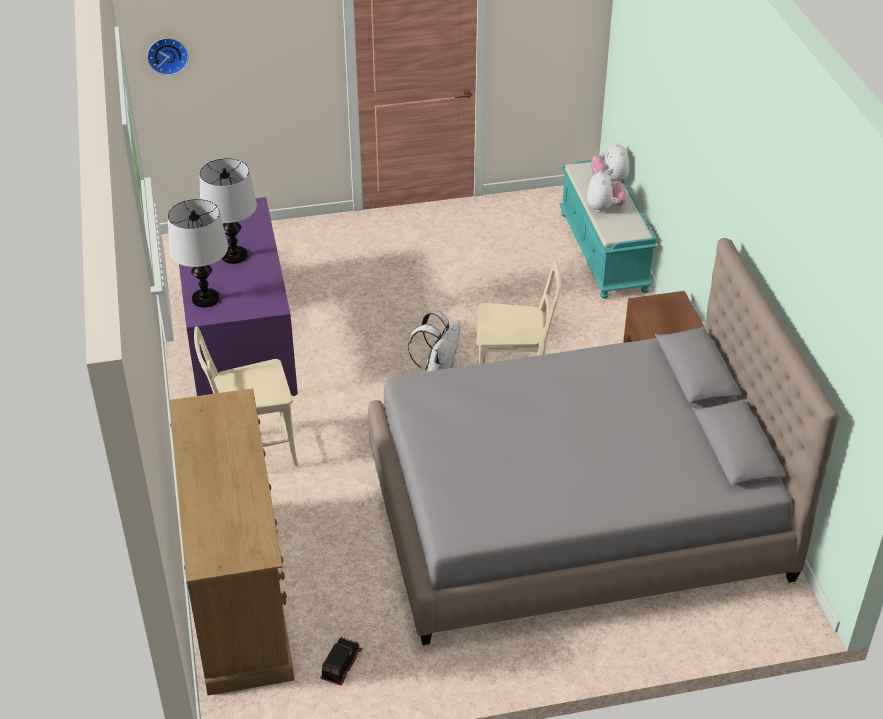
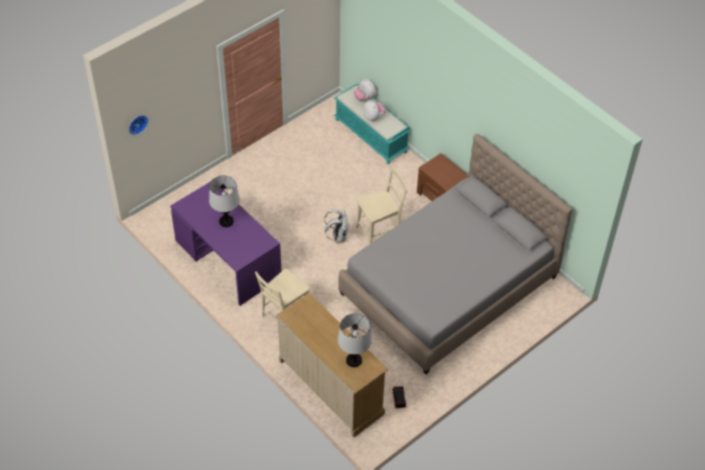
camera: 30 degrees left, 10 degrees up
table lamp [168,199,228,307] -> table lamp moved to [338,314,372,367]

